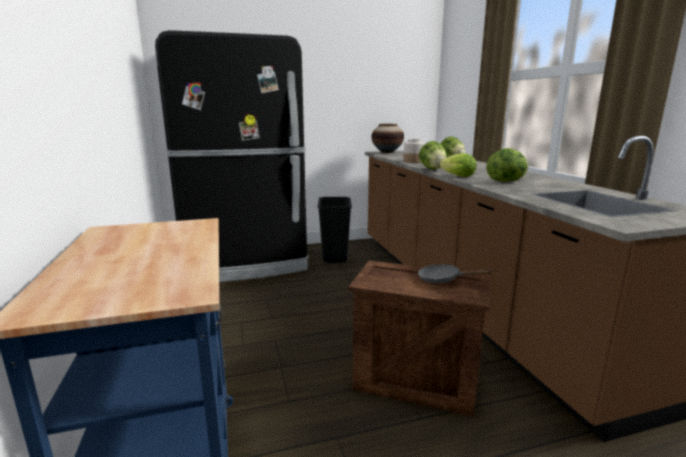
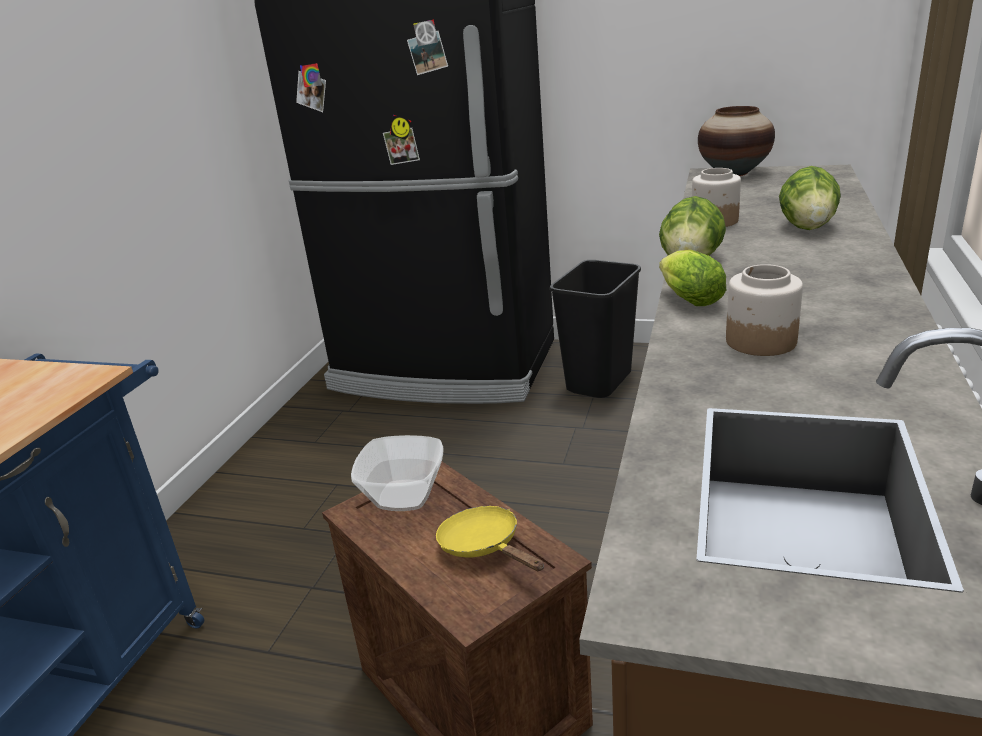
camera: 35 degrees right, 10 degrees up
grey frying pan [418,264,493,283] -> yellow frying pan [436,506,544,571]
lettuce [486,148,528,182] -> jar [726,264,803,356]
none -> bowl [351,435,444,511]

